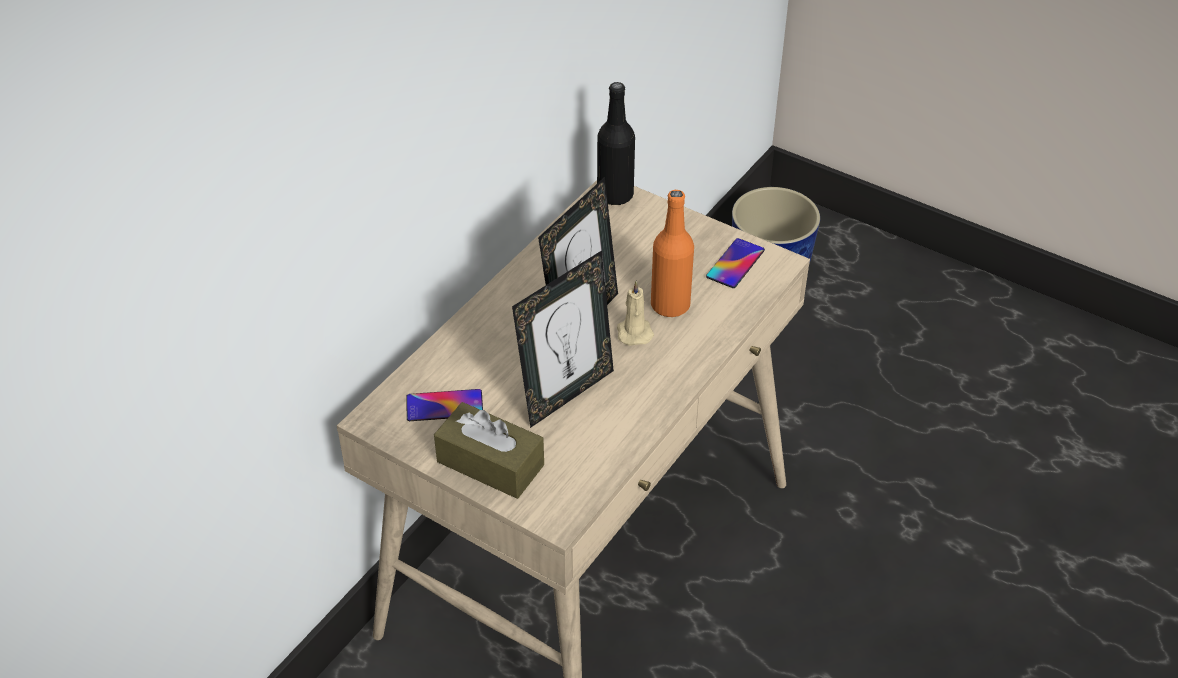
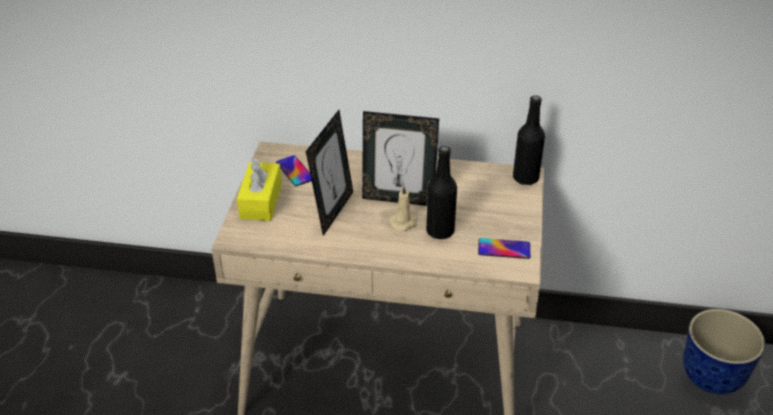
camera: 65 degrees right, 5 degrees down
brown tissue box [434,402,544,499] -> yellow tissue box [237,158,282,221]
picture frame [512,250,614,428] -> picture frame turned 90 degrees counterclockwise [306,110,353,236]
orange bottle [651,190,694,318] -> black bottle [426,146,457,239]

